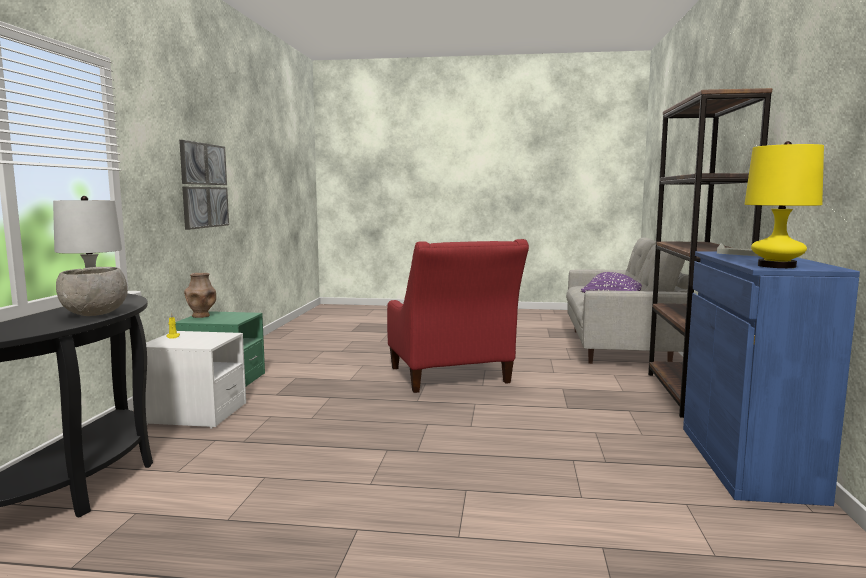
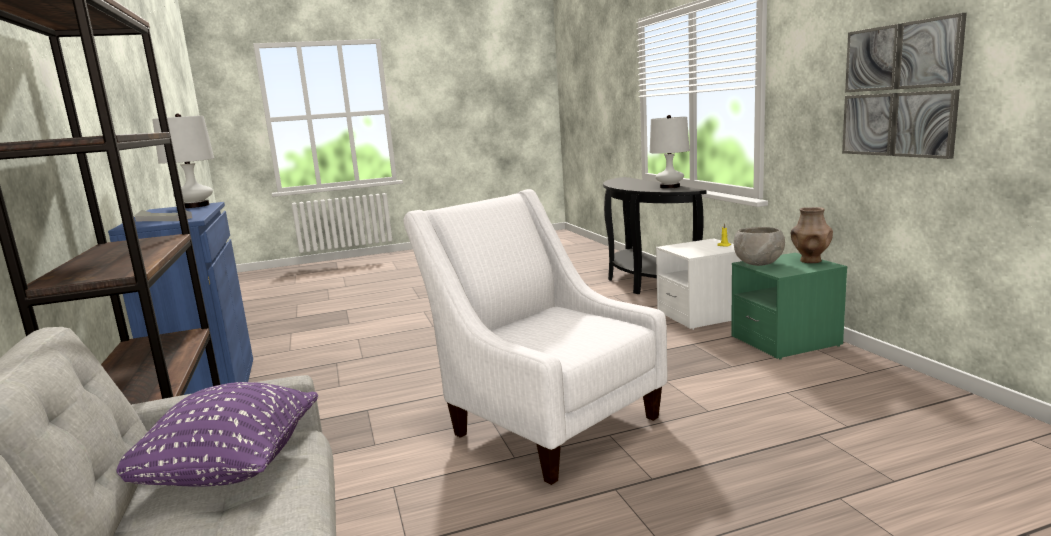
camera: 155 degrees right, 5 degrees up
grey bowl [56,267,128,316] -> grey bowl moved to [734,227,785,266]
red armchair [387,239,529,393] -> white armchair [403,189,667,485]
yellow table lamp [744,141,824,268] -> white table lamp [152,113,214,208]

